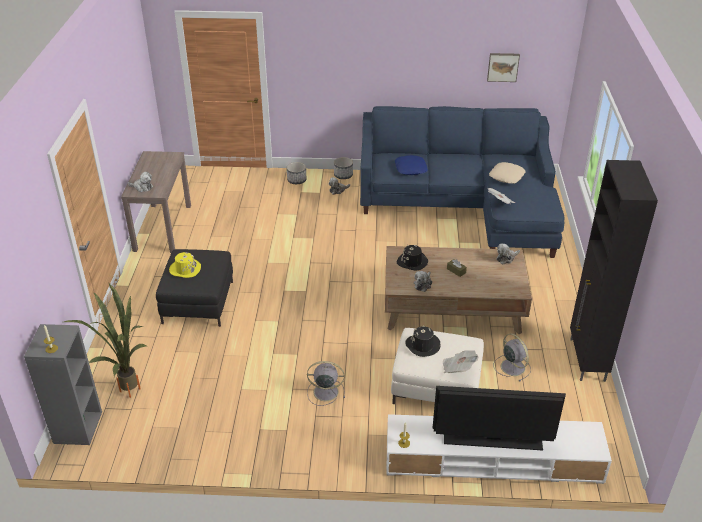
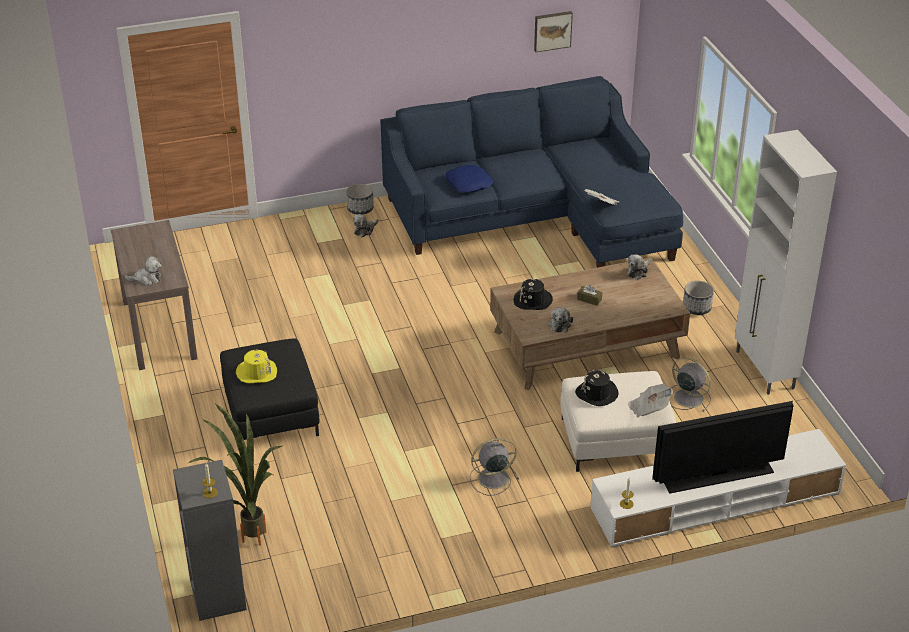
camera: 20 degrees left, 0 degrees up
planter [287,162,306,184] -> planter moved to [683,281,714,315]
beige pillow [489,162,526,184] -> none
black cabinet [570,160,658,382] -> white cabinet [735,130,837,395]

